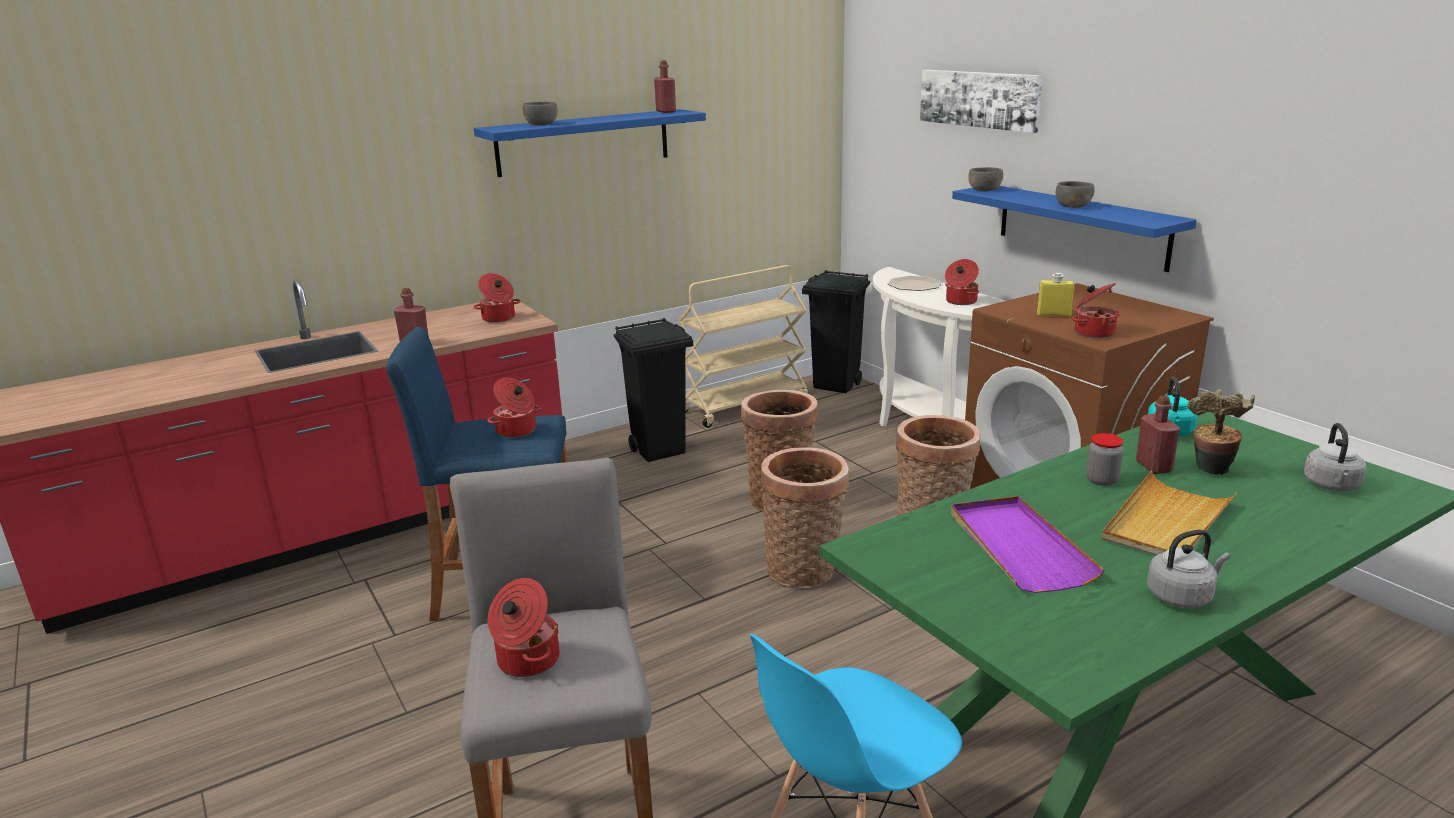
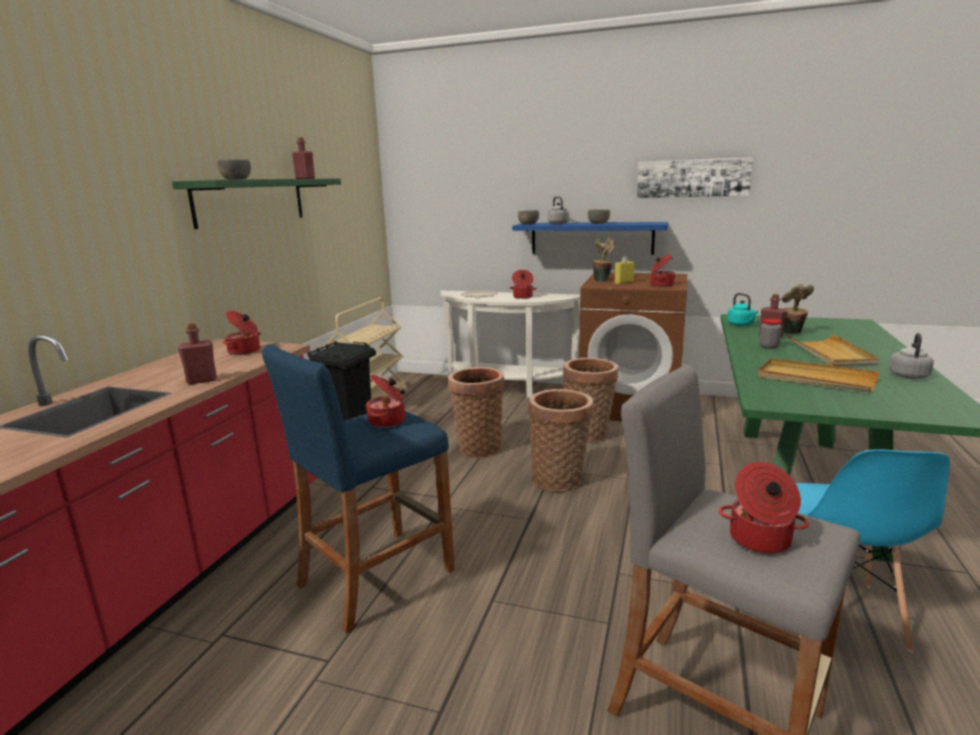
camera: 40 degrees left, 5 degrees down
blue shelf [474,109,706,177] -> green shelf [172,178,341,229]
black trash can [802,270,870,393] -> none
picture [920,70,1043,133] -> picture moved to [637,157,753,198]
purple tray [951,496,1105,593] -> beige tray [758,358,879,393]
grey kettle [1304,423,1366,491] -> grey kettle moved to [548,196,569,224]
none -> potted plant [593,238,615,282]

